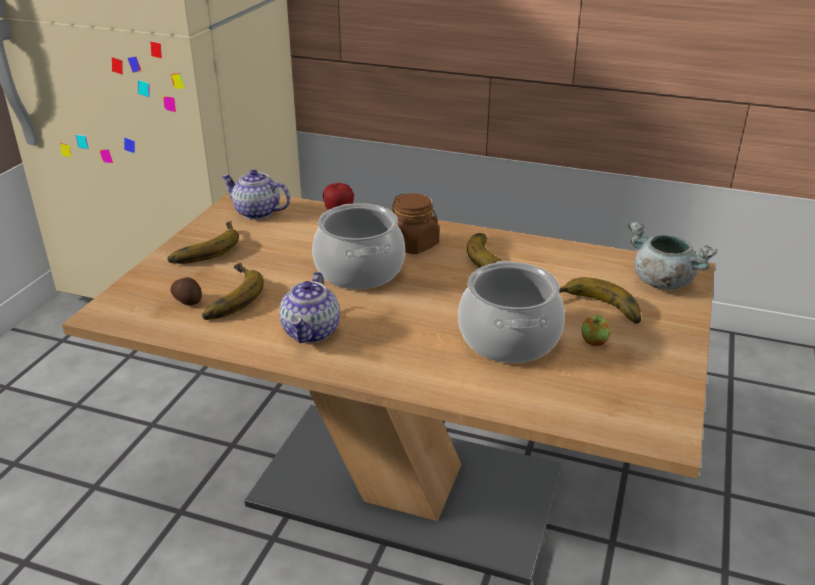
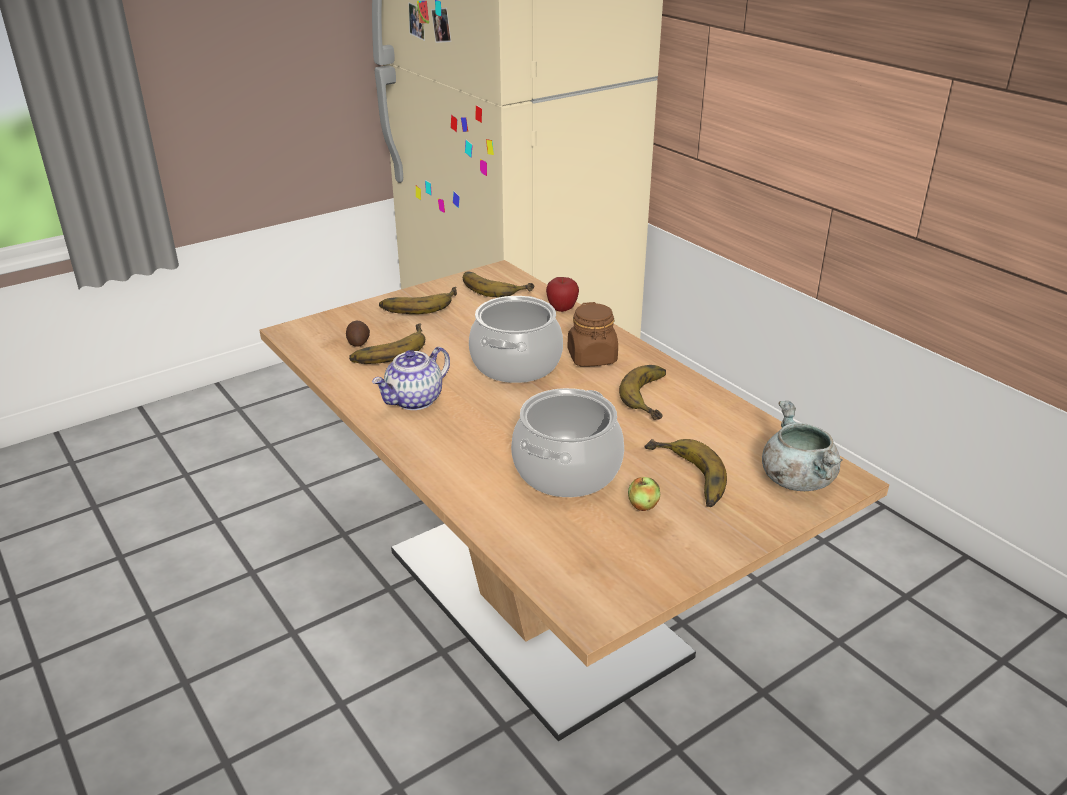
camera: 35 degrees right, 0 degrees up
teapot [221,169,290,220] -> banana [463,271,535,297]

